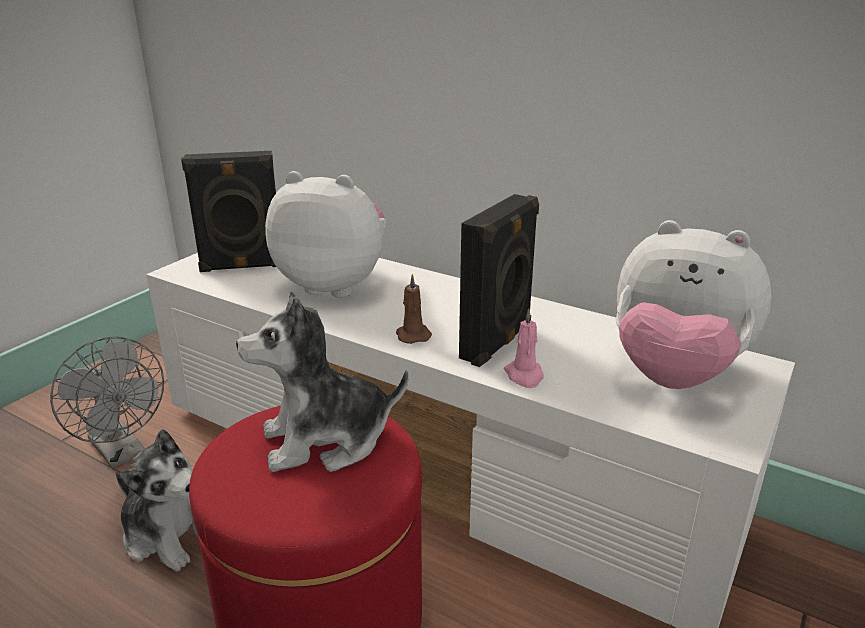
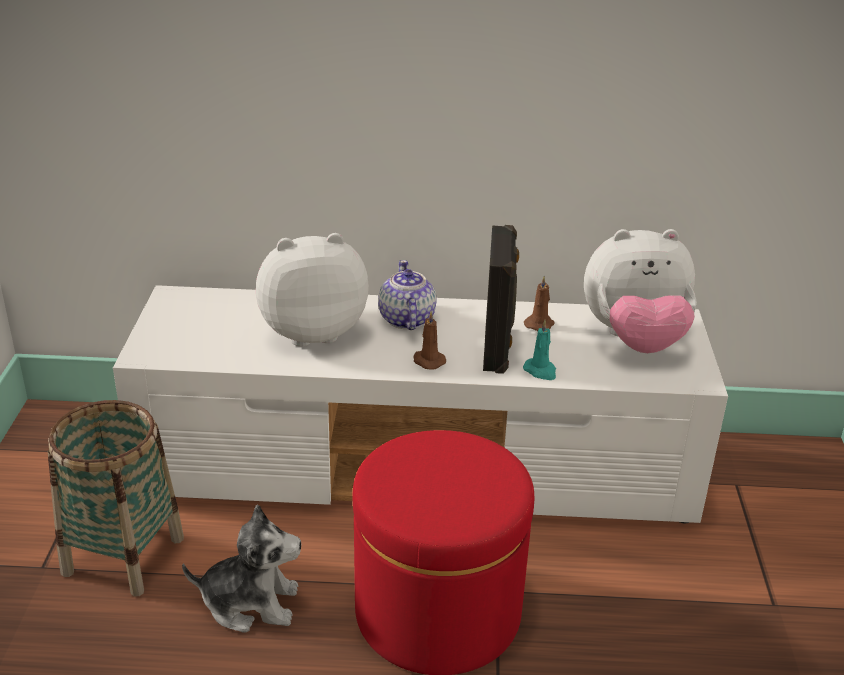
camera: 30 degrees left, 5 degrees up
grey fan [50,337,164,468] -> basket [48,400,184,597]
black speaker [181,151,276,272] -> none
plush toy [236,291,408,472] -> none
pink candle [504,309,544,388] -> turquoise candle [523,320,556,380]
none -> teapot [378,260,437,330]
none -> brown candle [524,276,555,331]

